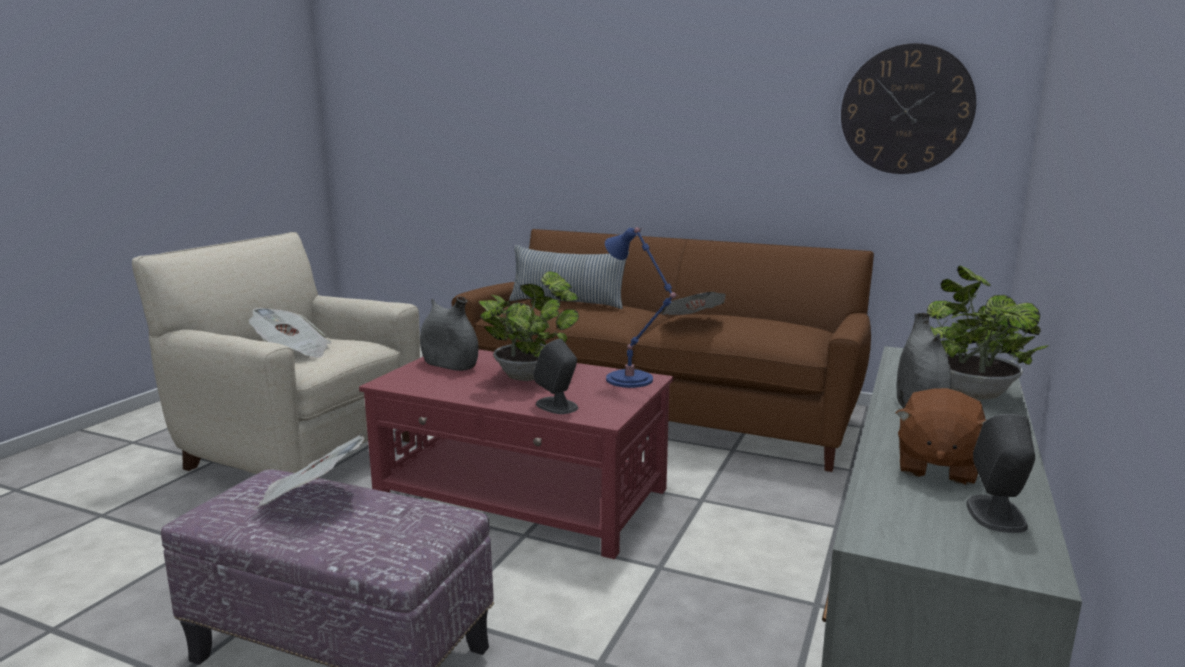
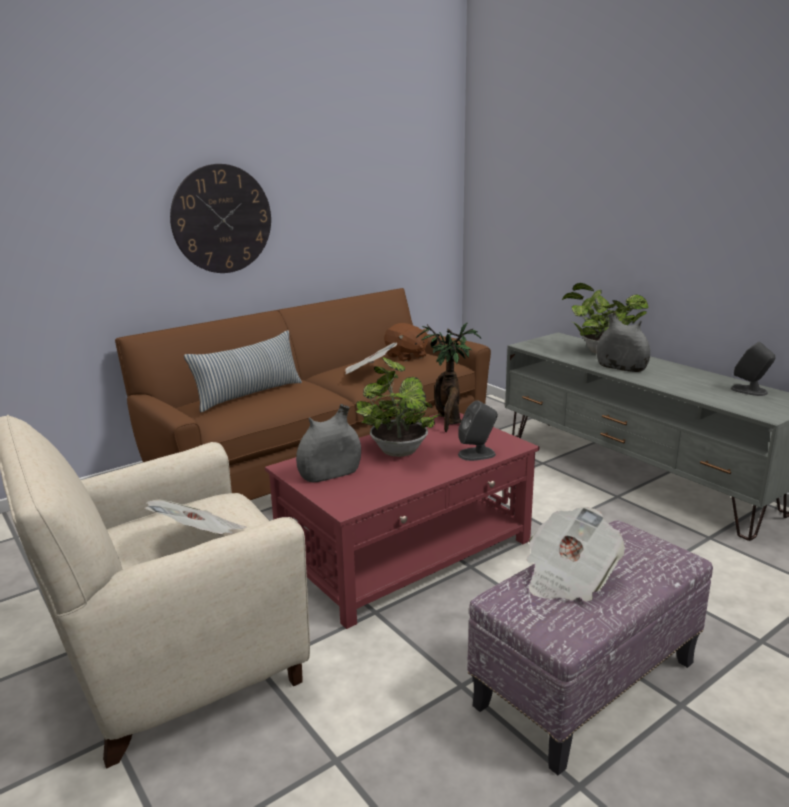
camera: 60 degrees left, 5 degrees up
blue table lamp [605,227,679,388] -> potted plant [416,323,481,432]
wall clock [841,43,976,174] -> wall clock moved to [170,164,271,273]
brown plush toy [896,388,986,485] -> brown plush toy moved to [384,323,429,361]

